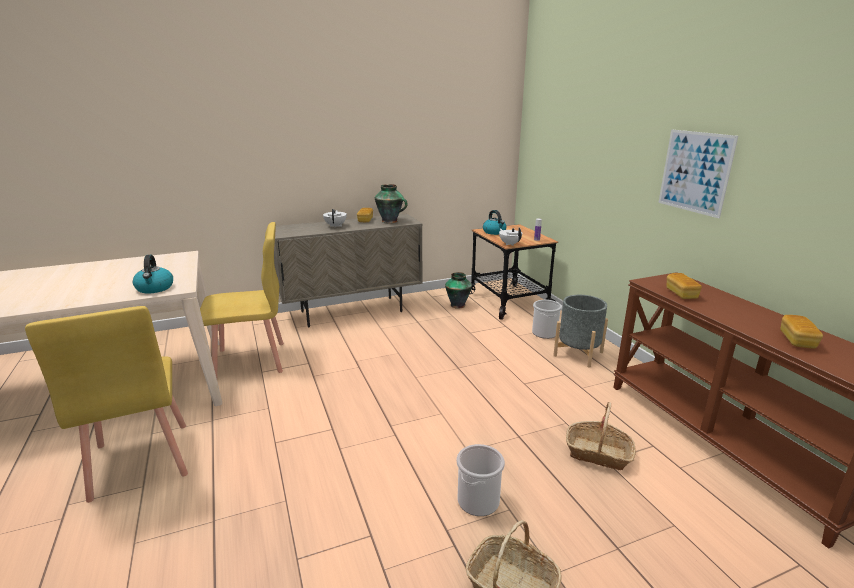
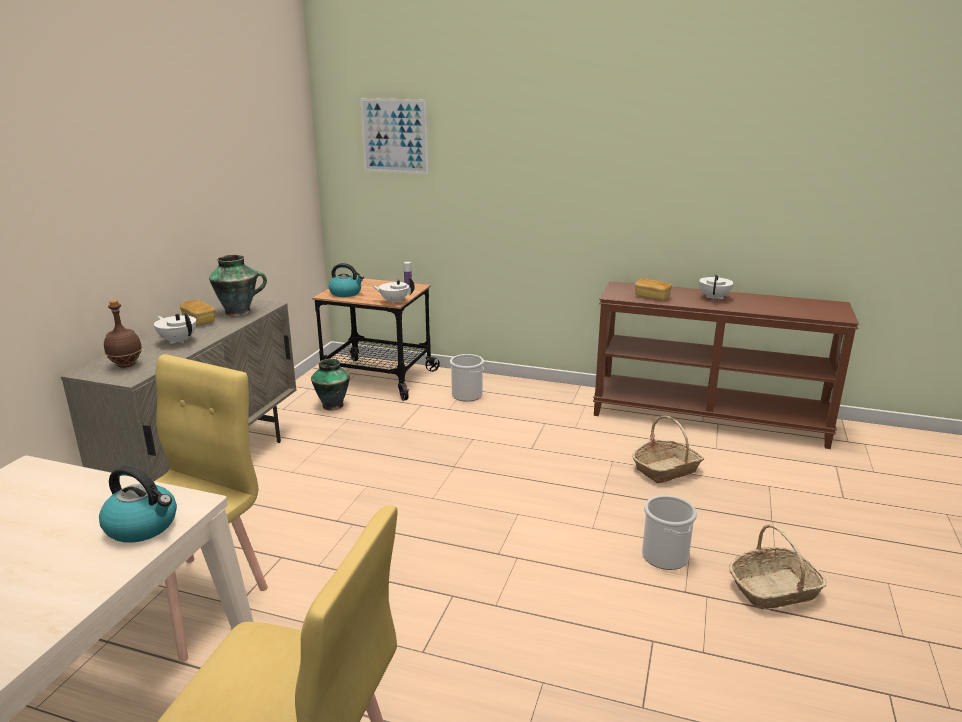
camera: 50 degrees left, 0 degrees up
grey planter [553,295,608,368] -> none
picture [658,129,738,218] -> picture moved to [360,98,429,174]
bread [780,315,823,349] -> none
none -> brown bottle [104,300,142,368]
none -> white teapot [699,275,733,300]

